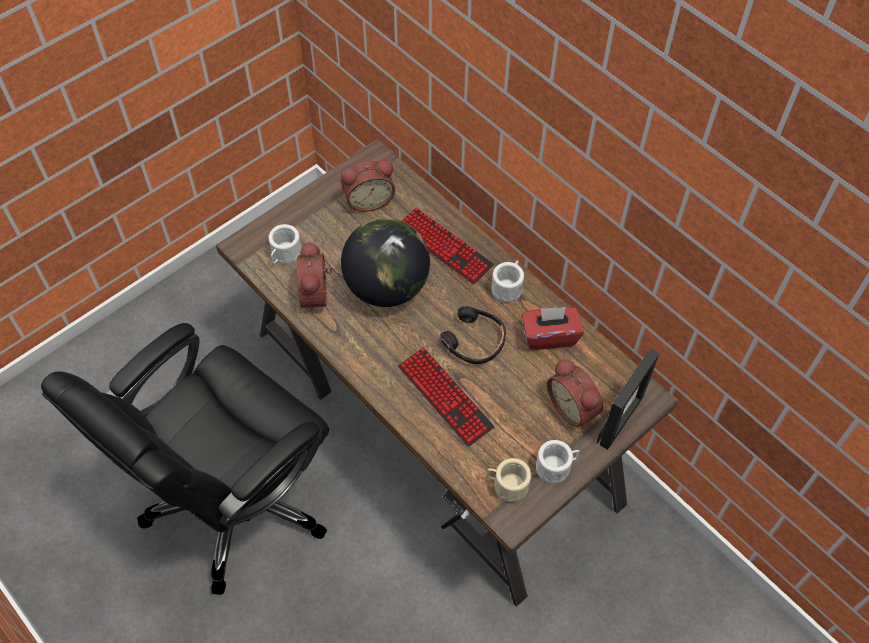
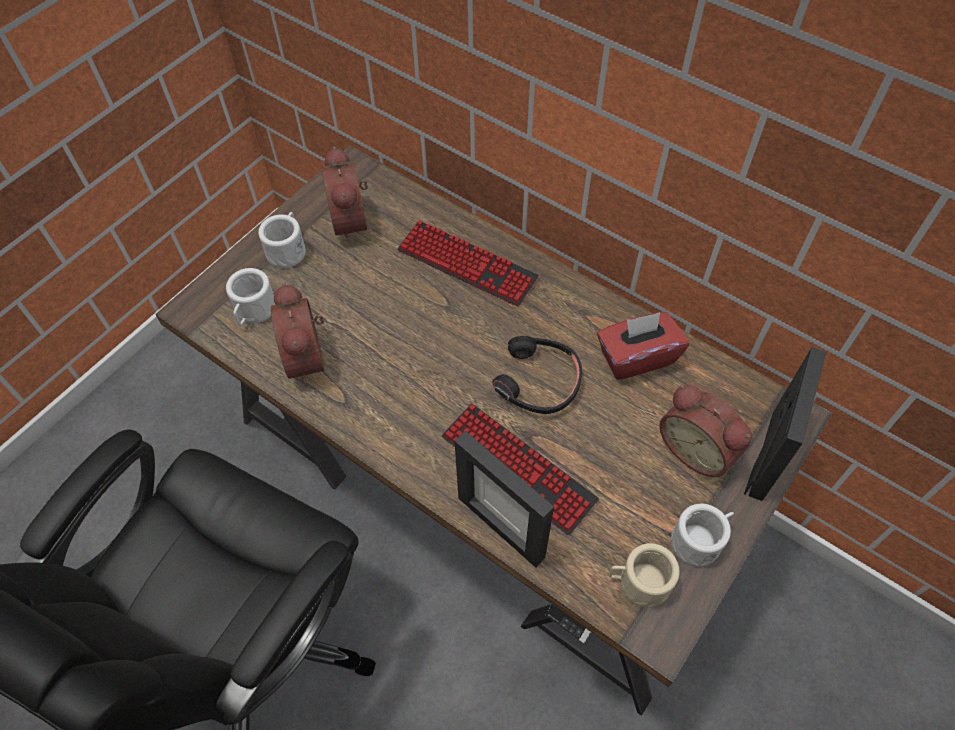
camera: 10 degrees left, 0 degrees up
alarm clock [341,160,395,212] -> alarm clock turned 105 degrees clockwise [322,147,368,243]
globe [341,218,430,307] -> none
white mug [492,260,524,302] -> white mug moved to [258,212,306,268]
none -> picture frame [454,431,554,568]

